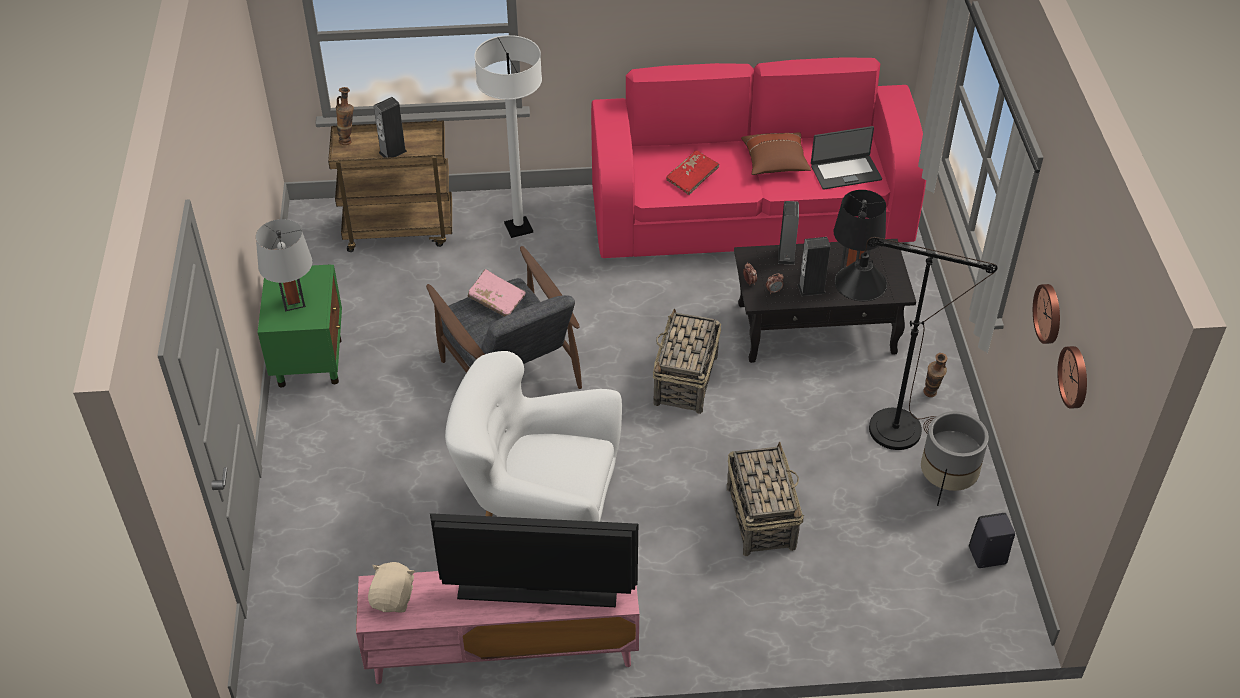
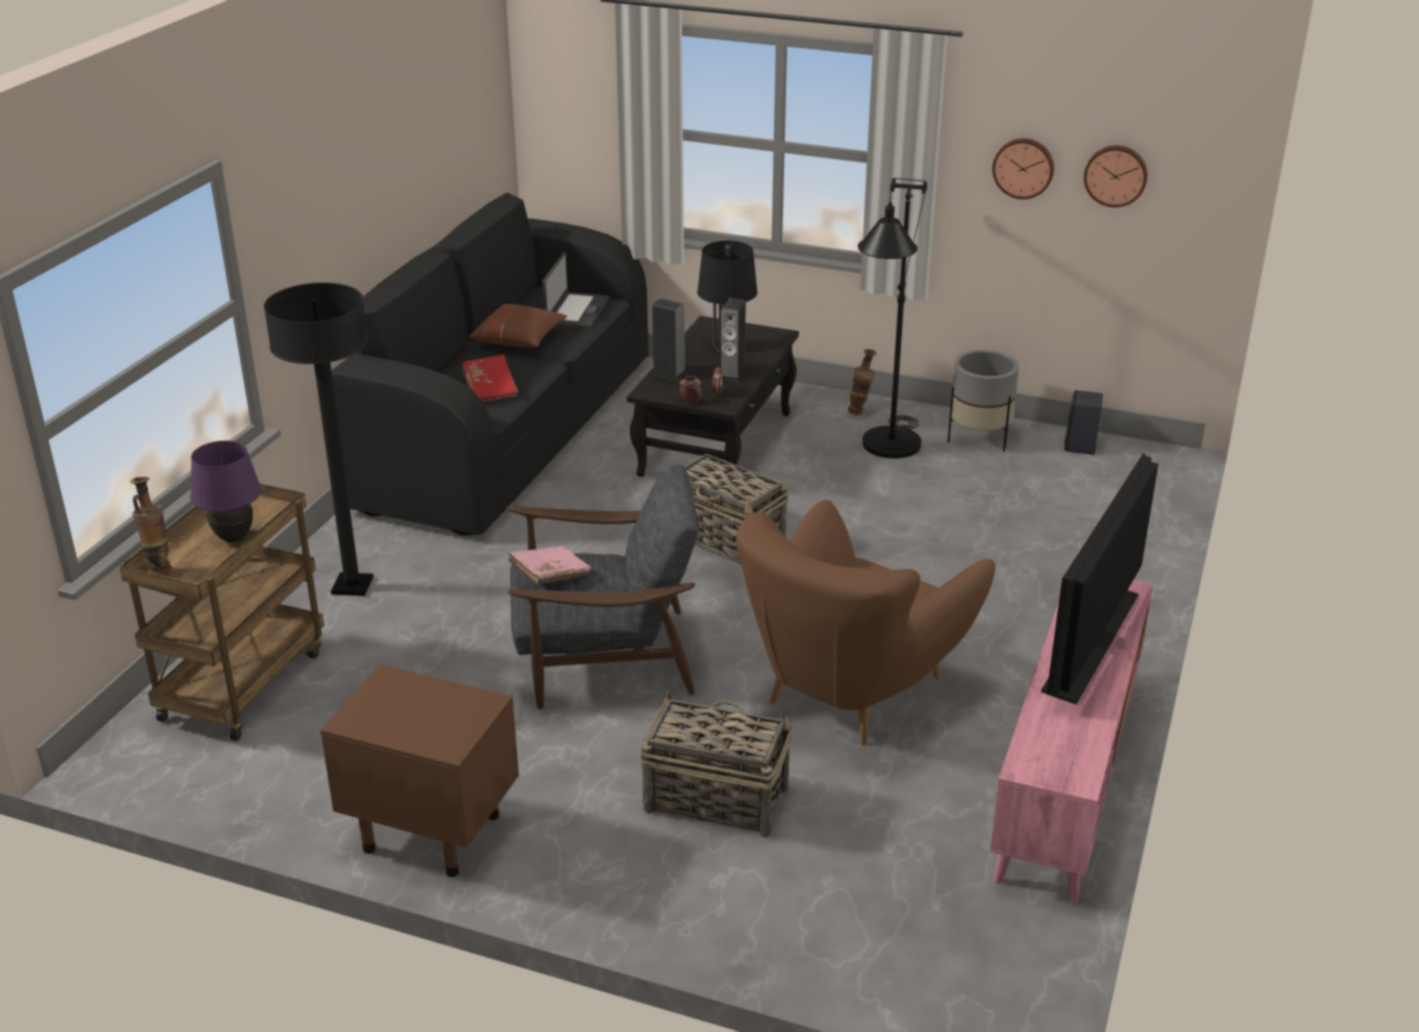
camera: 65 degrees left, 15 degrees down
grey table lamp [256,219,312,311] -> none
green nightstand [257,264,342,387] -> brown nightstand [320,665,519,877]
beige plush toy [368,562,415,613] -> none
speaker [374,97,407,158] -> purple table lamp [190,441,262,542]
white armchair [445,351,622,522] -> brown armchair [736,500,995,746]
white floor lamp [474,35,542,238] -> black floor lamp [264,282,374,596]
pink sofa [591,57,926,258] -> black sofa [331,192,648,535]
basket [727,442,804,556] -> basket moved to [639,691,793,838]

